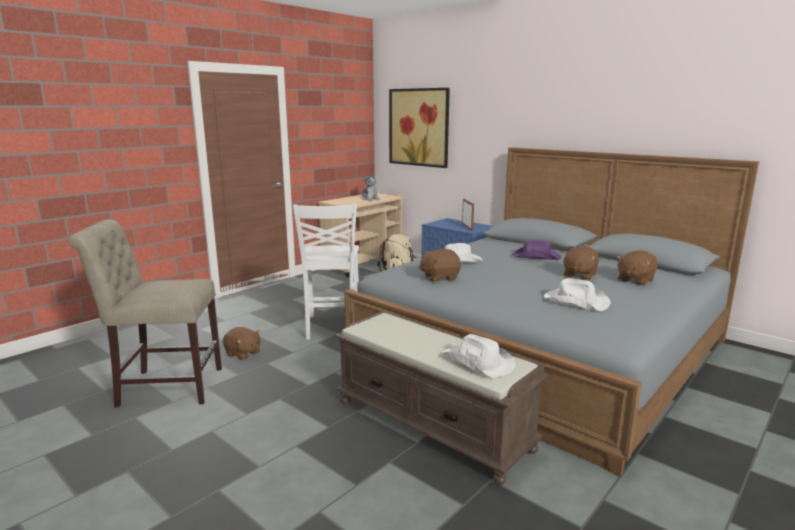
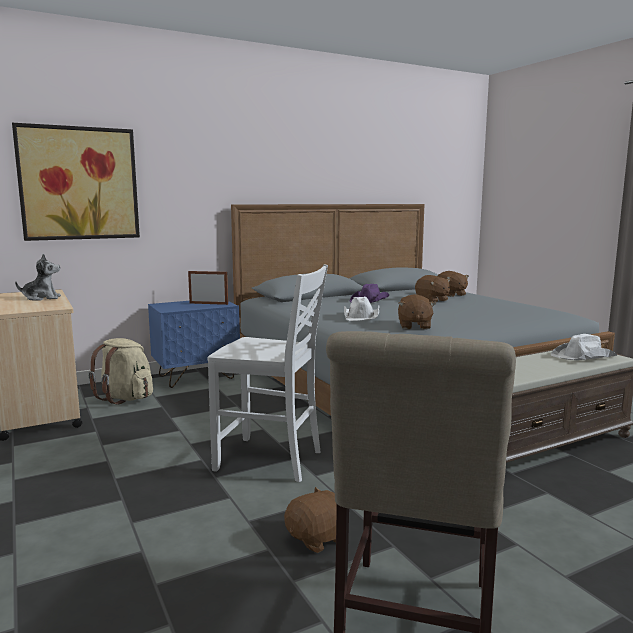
camera: 70 degrees left, 5 degrees down
white hat [544,278,611,311] -> none

